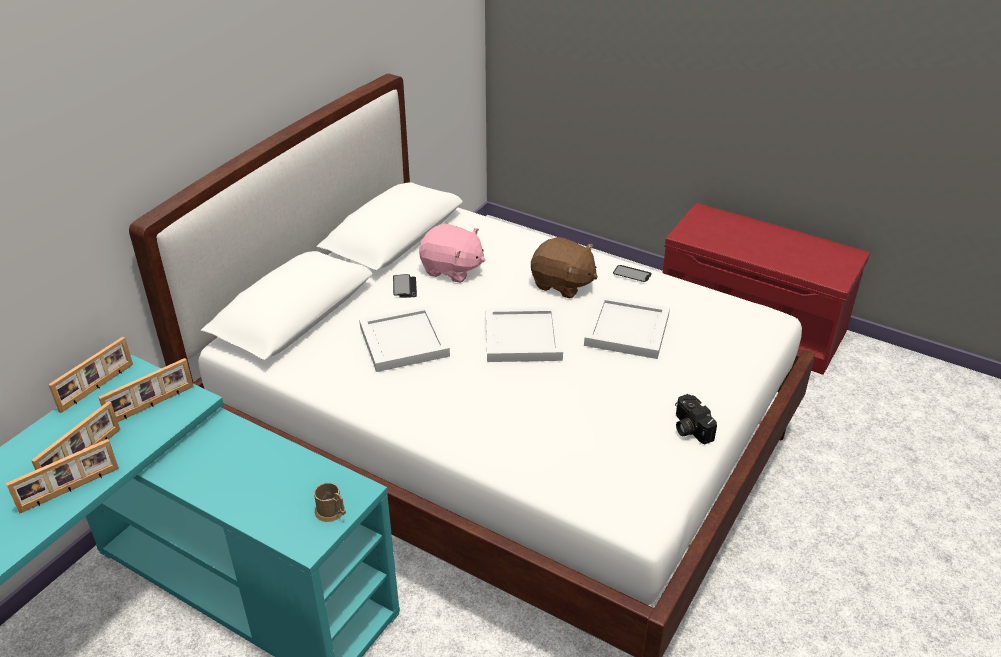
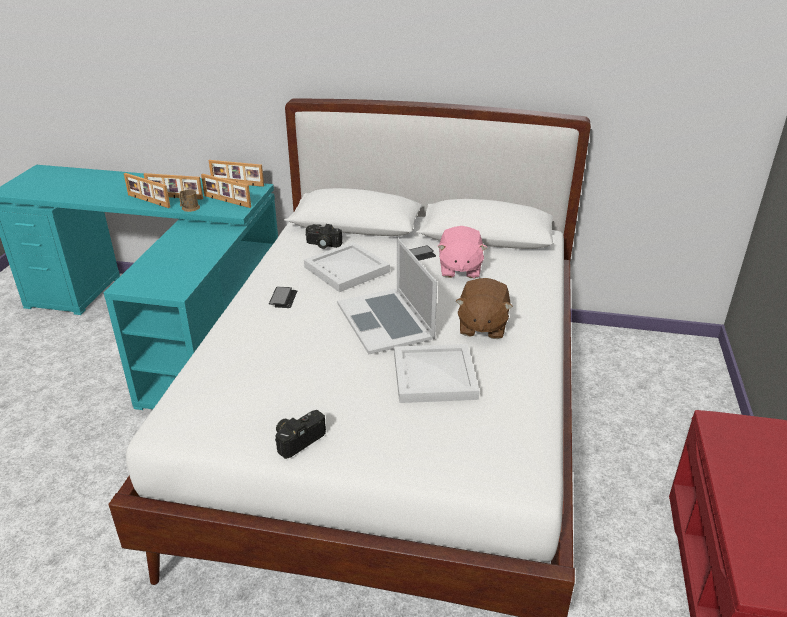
camera: 70 degrees right, 5 degrees down
brown mug [314,483,346,522] -> brown mug moved to [179,190,200,212]
white tray [486,307,563,362] -> laptop [337,237,437,354]
phone [613,265,652,282] -> phone moved to [269,287,297,308]
none -> camera [306,224,342,249]

